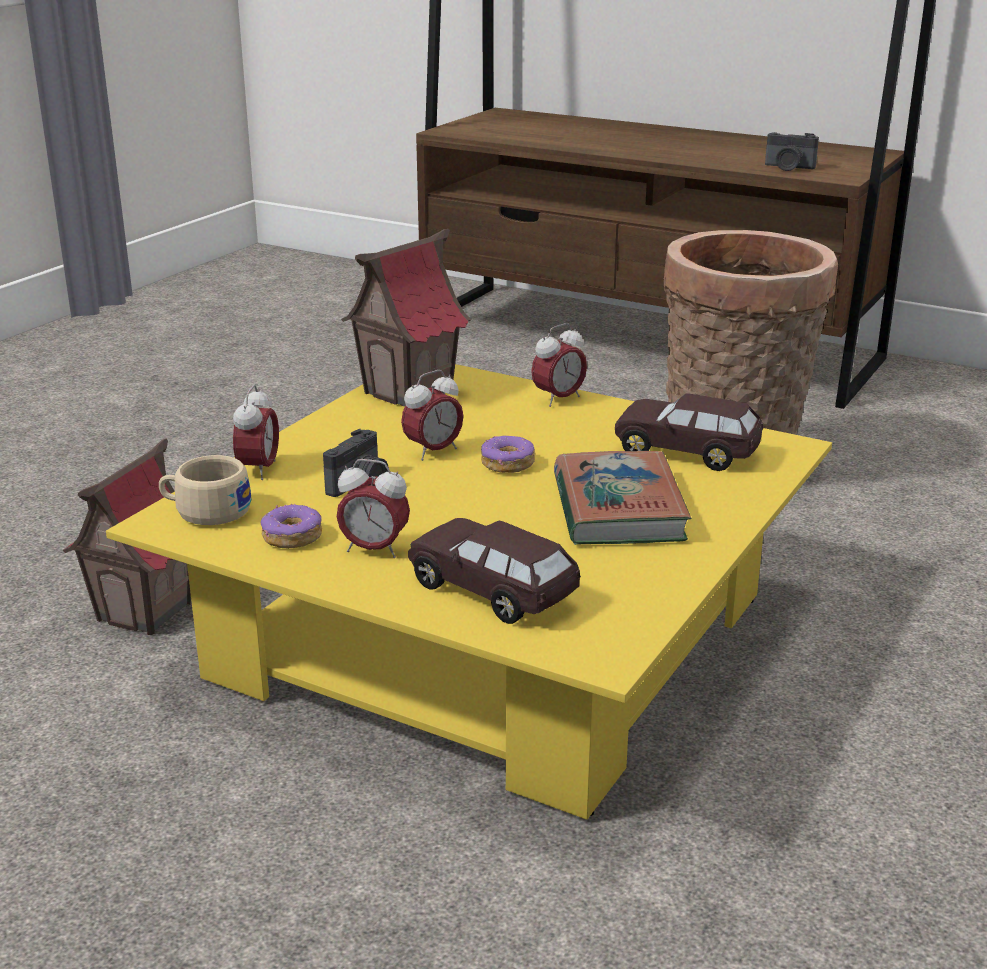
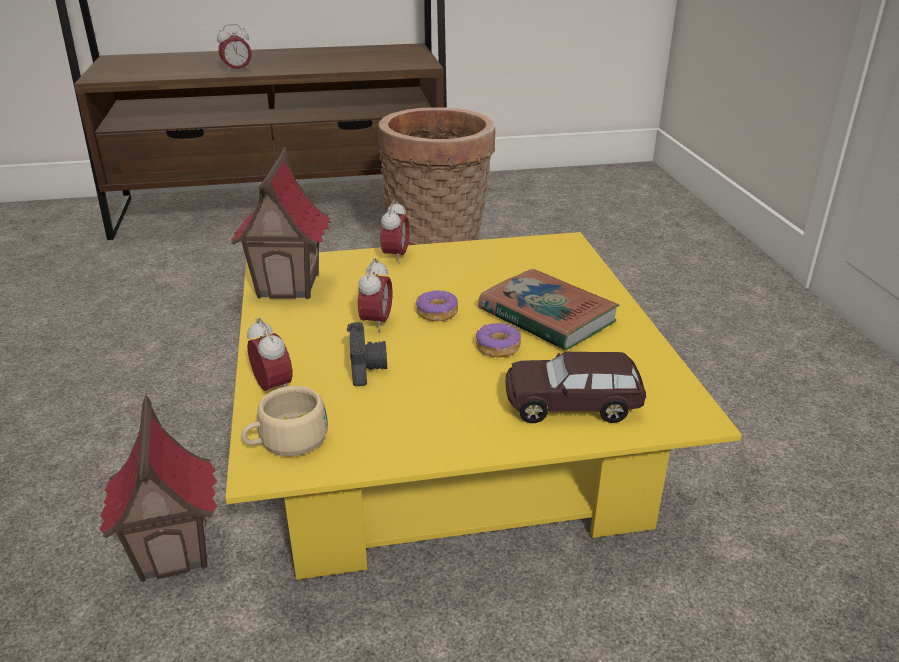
camera: 40 degrees left, 5 degrees up
donut [261,504,322,549] -> donut moved to [476,323,521,358]
alarm clock [336,459,410,558] -> alarm clock moved to [217,24,252,73]
brown toy car [615,394,763,471] -> none
camera [765,132,819,171] -> none

